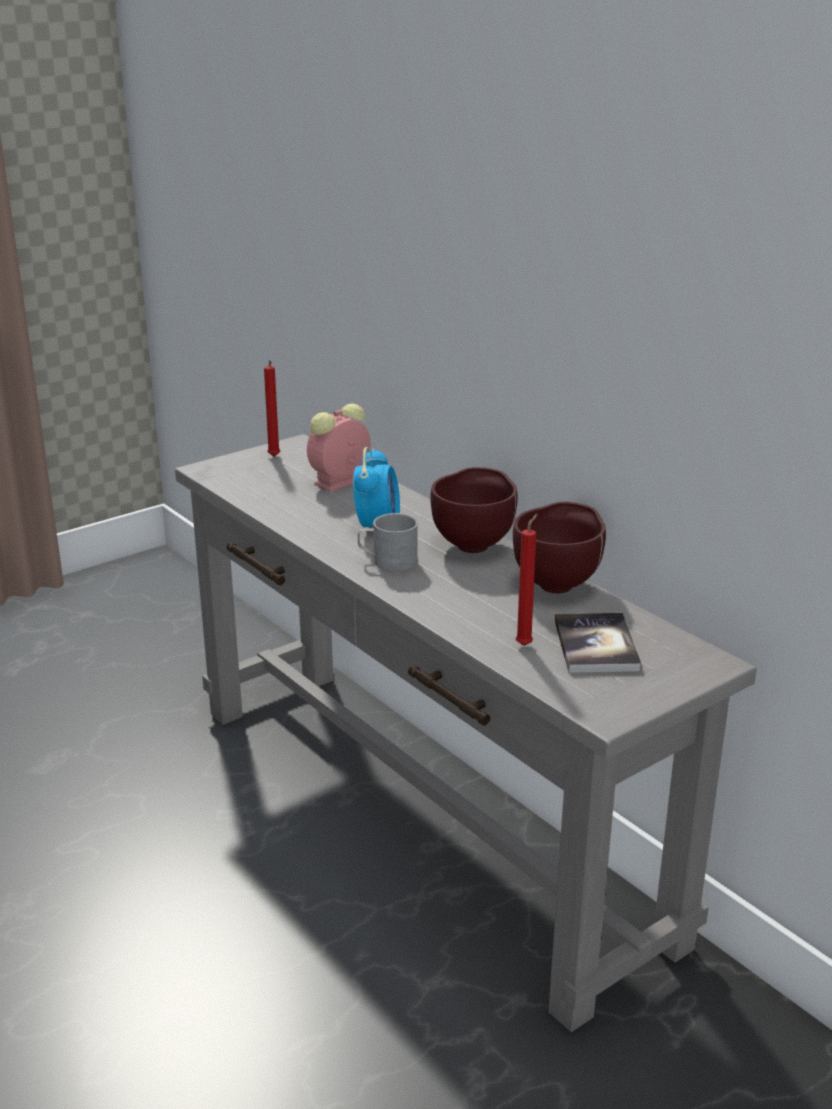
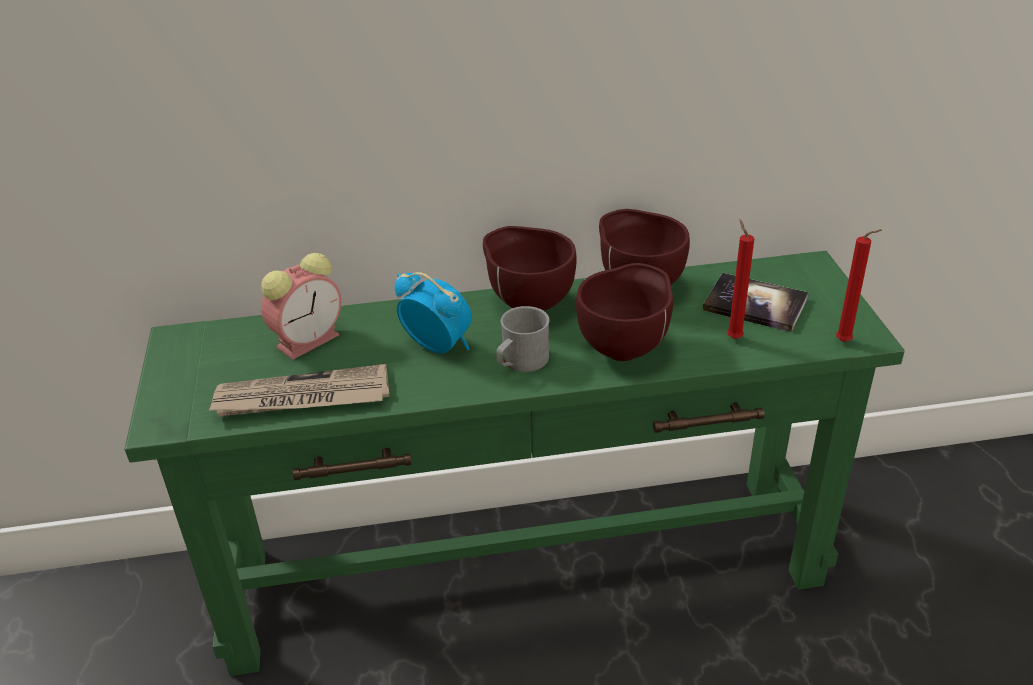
camera: 60 degrees left, 10 degrees up
grey console table [175,434,757,1032] -> green console table [124,251,905,676]
red candle [264,360,280,456] -> red candle moved to [836,229,882,342]
alarm clock [307,404,371,492] -> alarm clock turned 120 degrees counterclockwise [261,253,341,360]
none -> newspaper [209,364,389,417]
none -> brown bowl [576,263,673,361]

